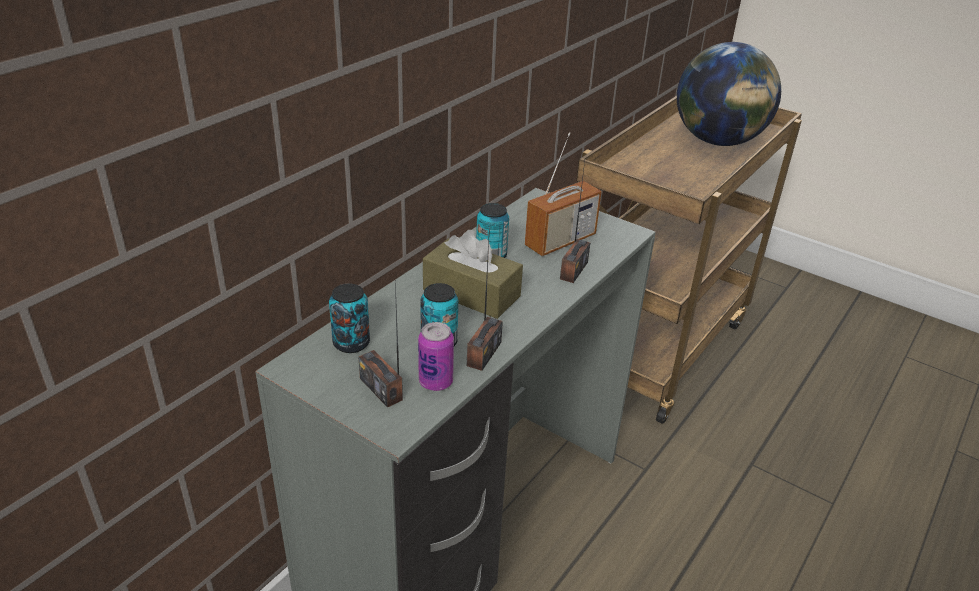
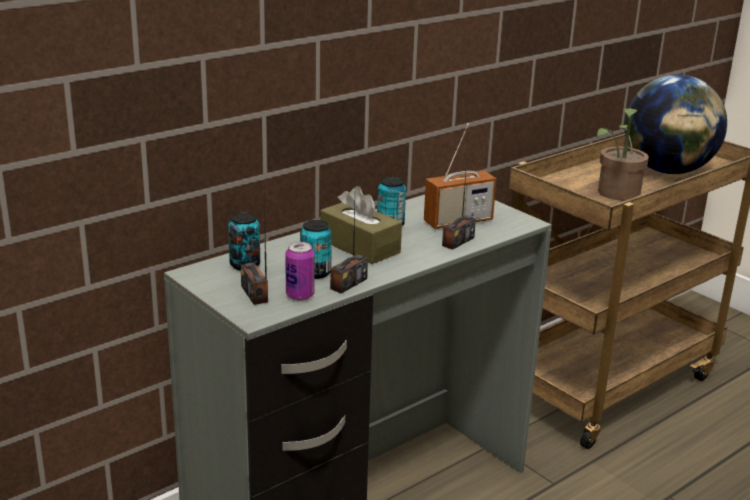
camera: 15 degrees right, 10 degrees down
none -> potted plant [596,108,649,201]

